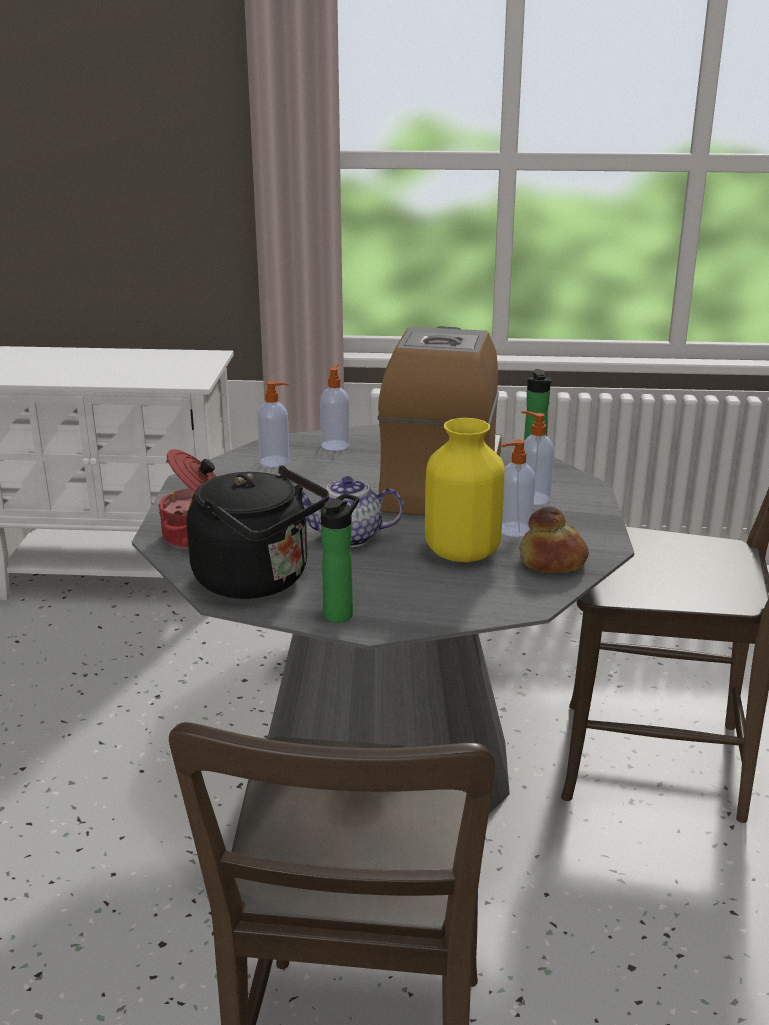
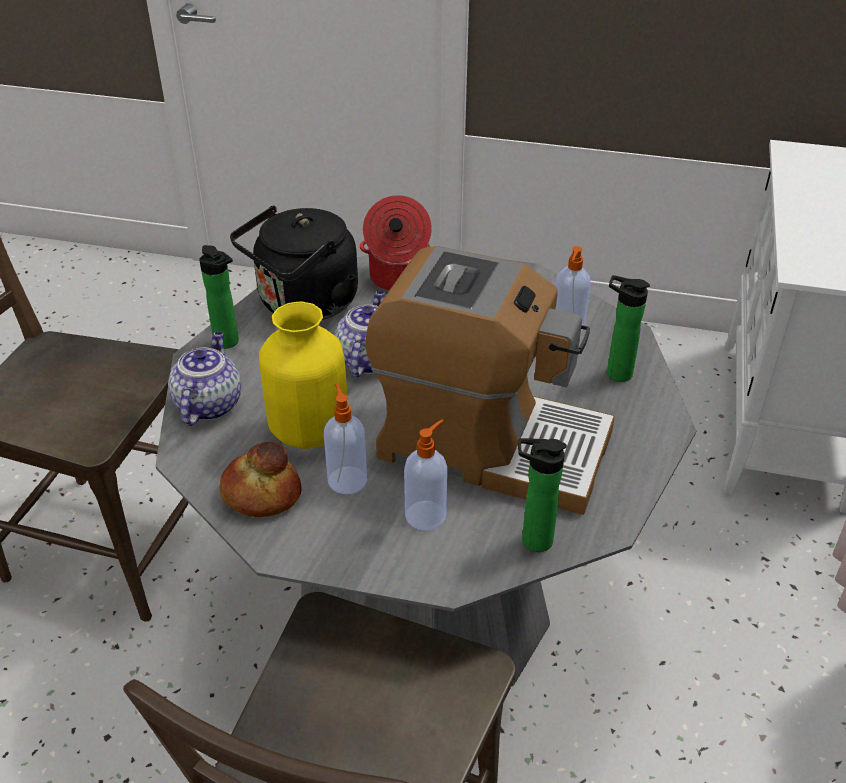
camera: 100 degrees right, 15 degrees up
soap dispenser [320,364,350,451] -> bottle [607,275,650,382]
none -> teapot [168,331,241,426]

